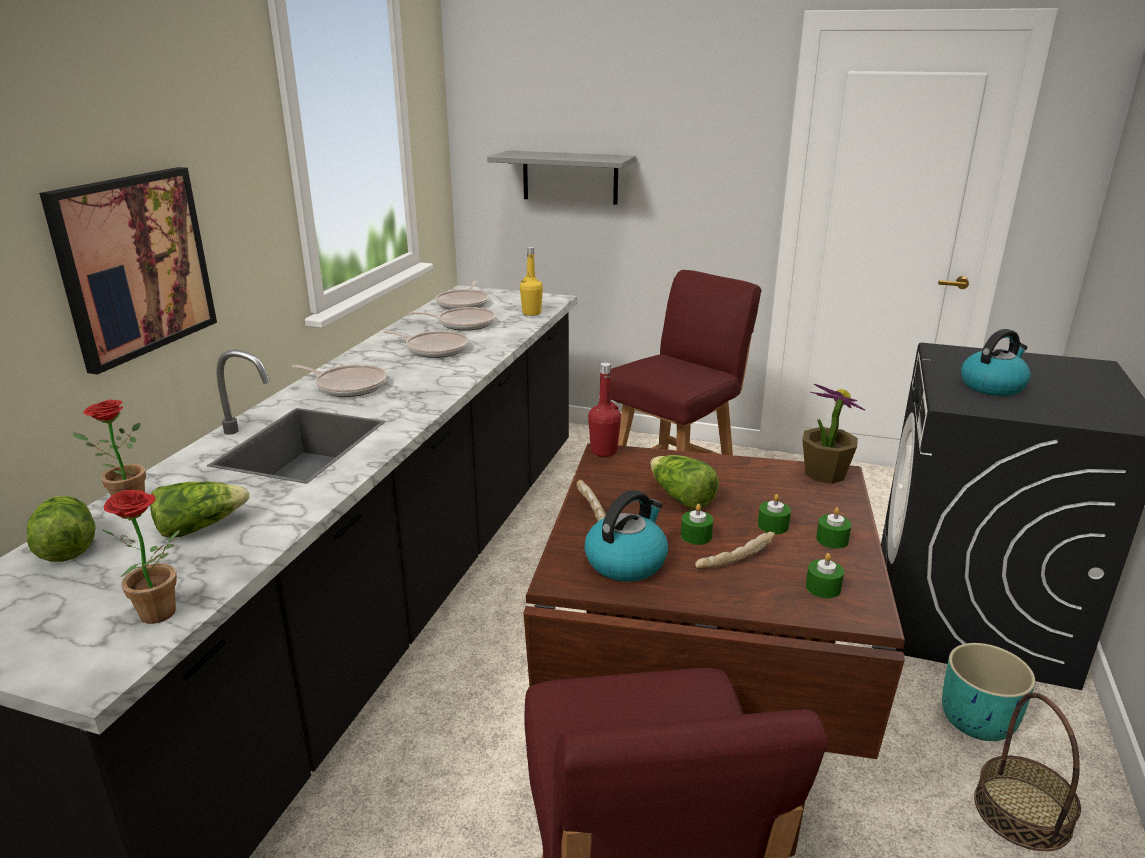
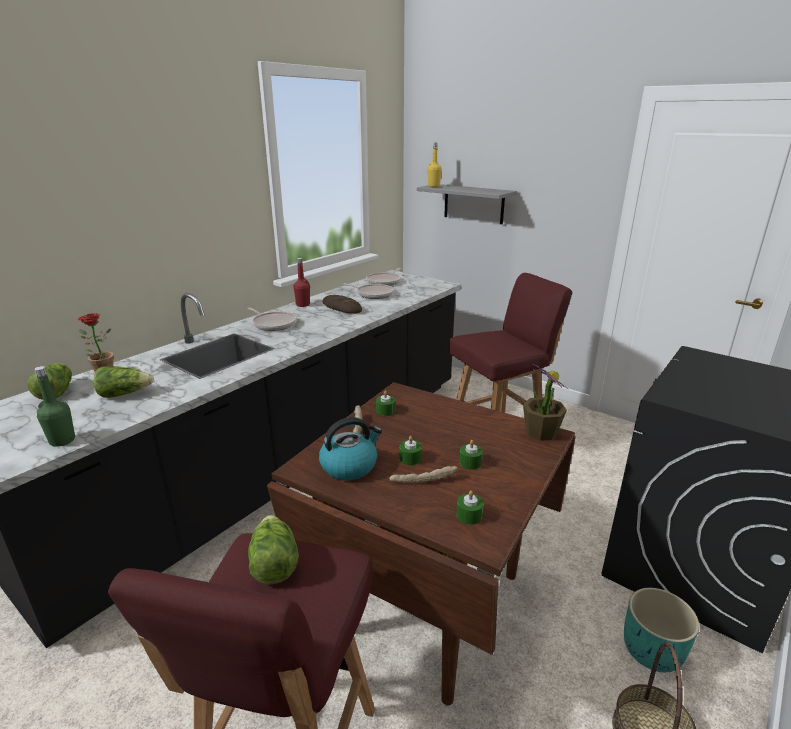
camera: 20 degrees right, 0 degrees up
picture [39,167,217,375] -> none
potted plant [101,490,180,624] -> green bottle [34,366,75,447]
frying pan [383,330,469,358] -> bread [322,295,362,314]
yellow bottle [520,247,543,316] -> yellow bottle moved to [428,143,442,187]
red bottle [588,362,621,457] -> red bottle moved to [293,258,310,307]
lettuce [650,455,719,509] -> lettuce moved to [248,515,299,584]
green candle [816,507,851,549] -> green candle moved to [376,391,395,416]
kettle [961,329,1031,396] -> none

